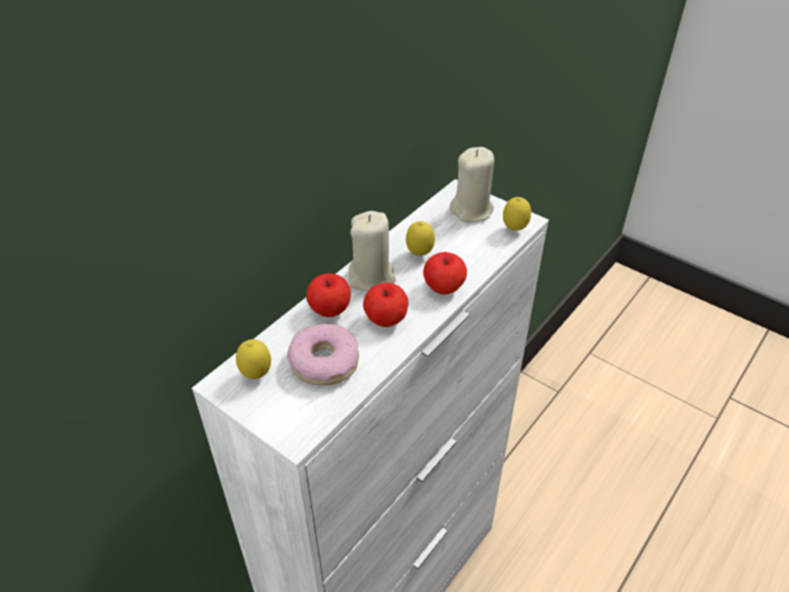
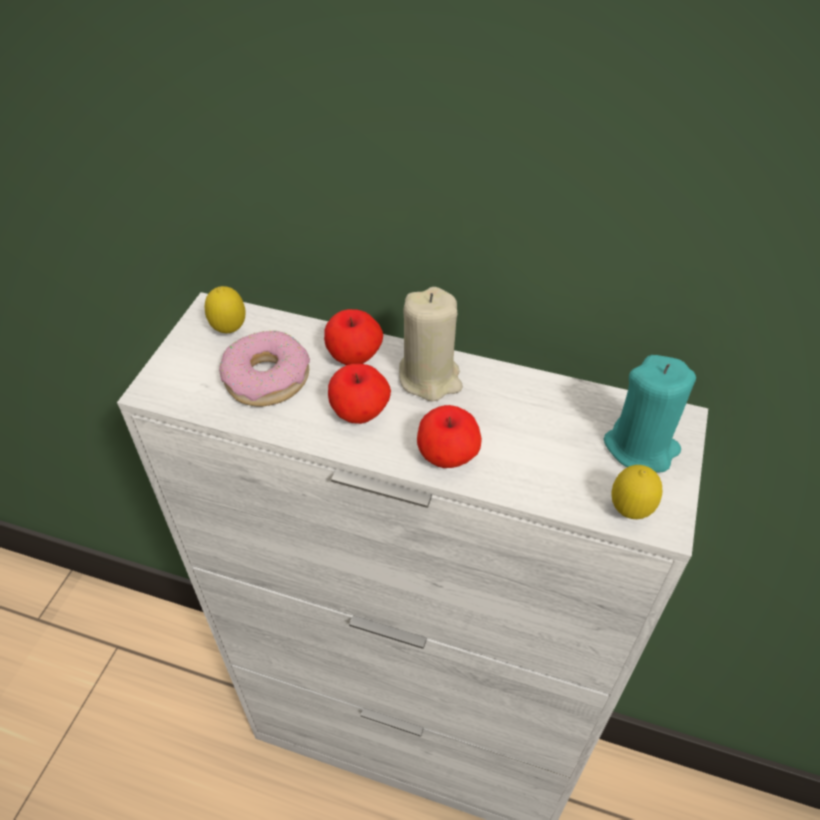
camera: 70 degrees right, 5 degrees up
lemon [406,221,435,256] -> none
beige candle [450,147,494,222] -> turquoise candle [604,355,696,473]

